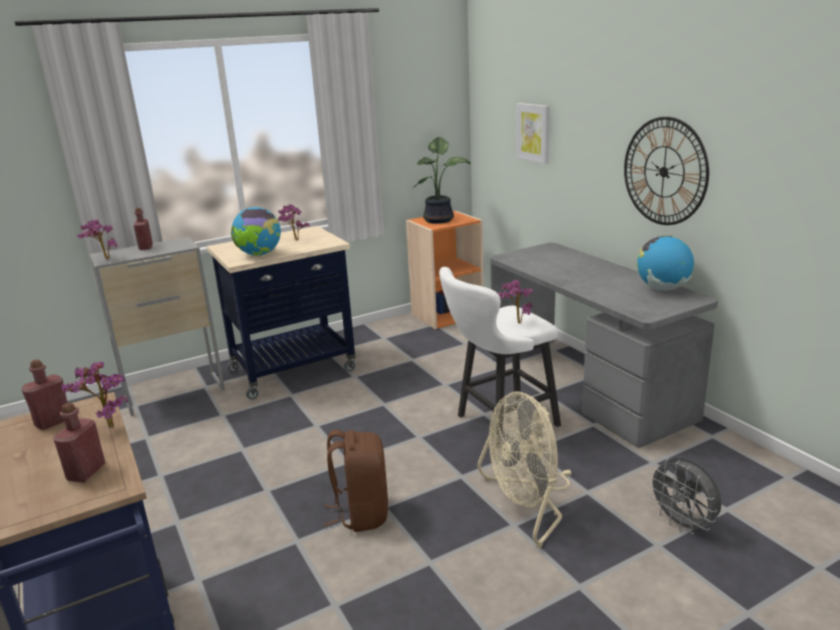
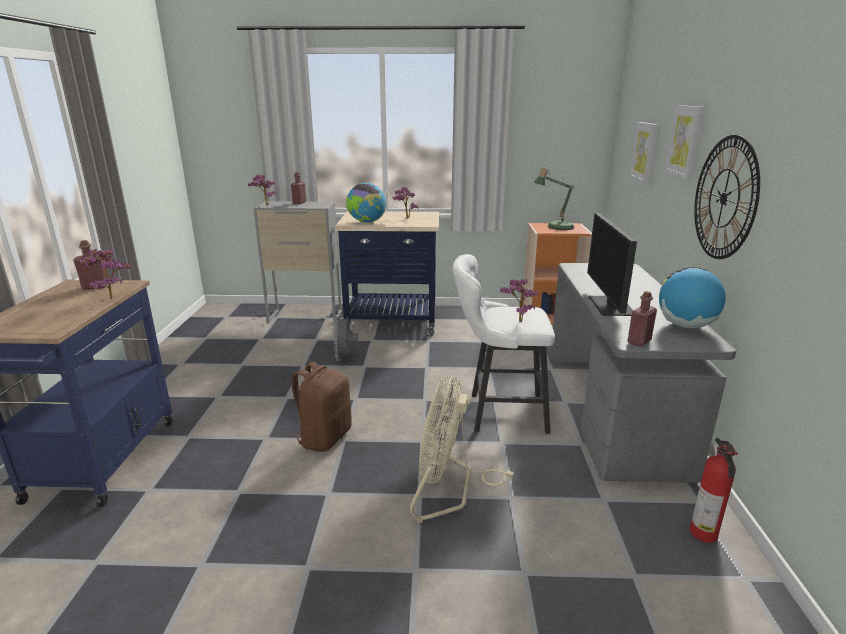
camera: 30 degrees right, 0 degrees up
red bottle [53,403,106,482] -> red bottle moved to [628,291,657,347]
potted plant [414,137,471,224] -> table lamp [534,167,574,230]
grey fan [647,458,722,535] -> grey fan moved to [333,314,358,361]
none -> monitor [587,213,637,316]
none -> picture [664,105,705,179]
none -> fire extinguisher [690,438,738,543]

